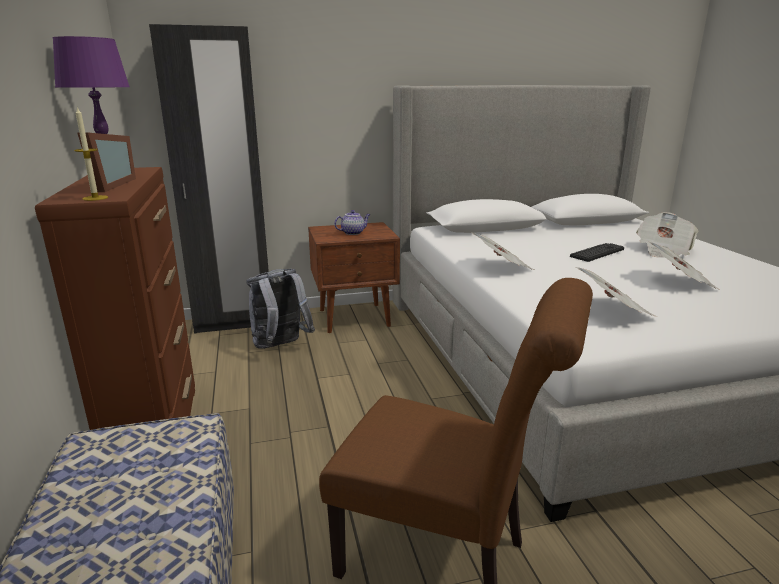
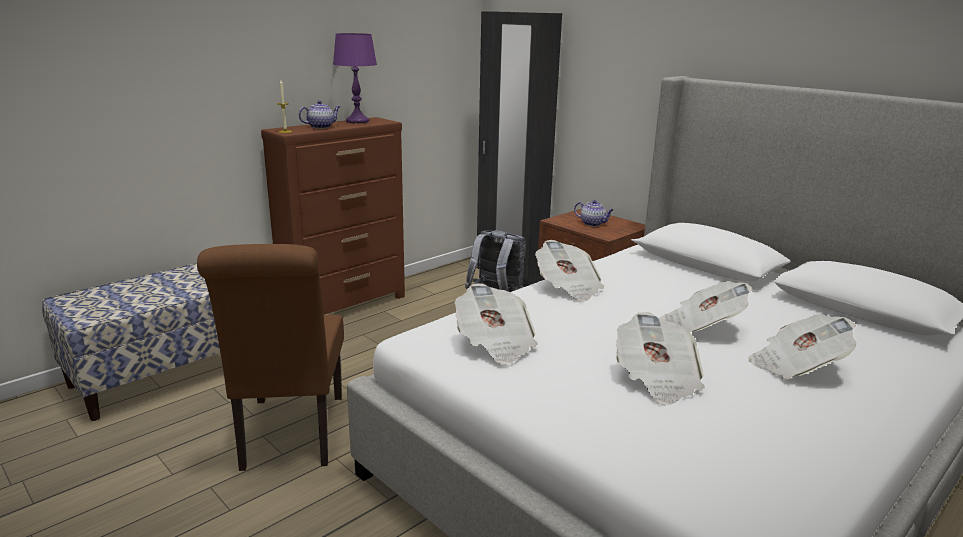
camera: 60 degrees right, 0 degrees up
picture frame [77,132,136,192] -> teapot [299,101,340,129]
keyboard [570,243,624,262] -> newspaper [661,281,753,332]

